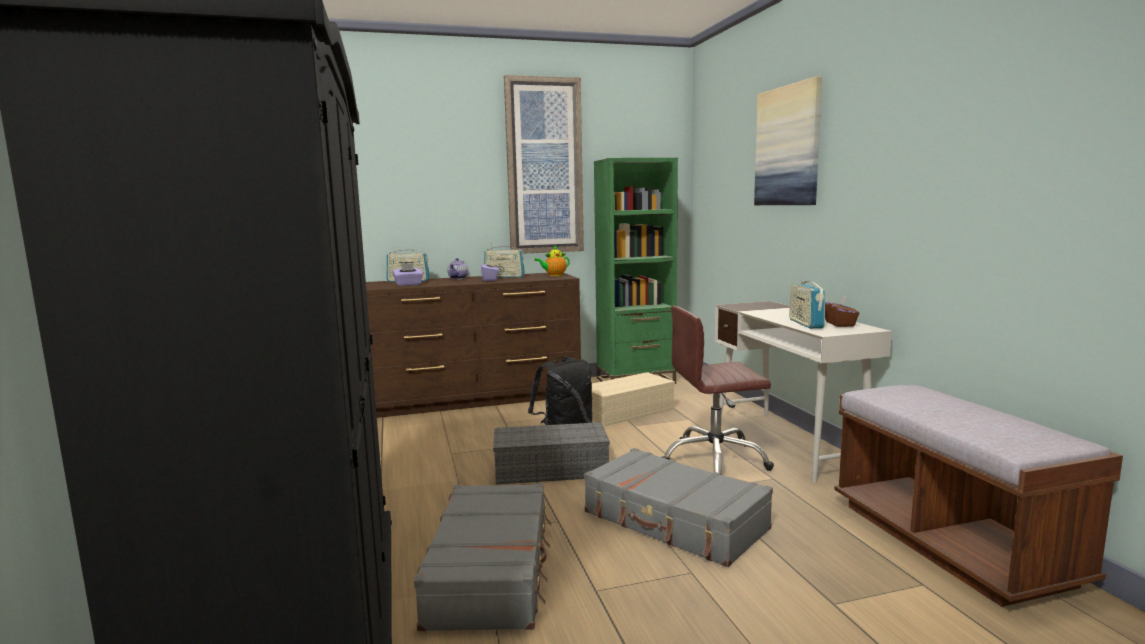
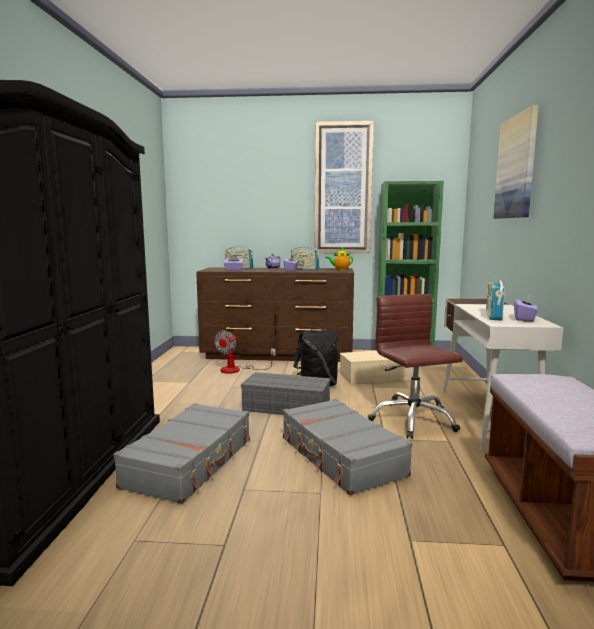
camera: 20 degrees right, 0 degrees up
brown office chair [662,305,774,474] -> brown office chair turned 60 degrees clockwise [368,294,463,439]
brown tissue box [825,295,859,327] -> purple tissue box [514,296,538,322]
none -> fan [214,330,276,374]

